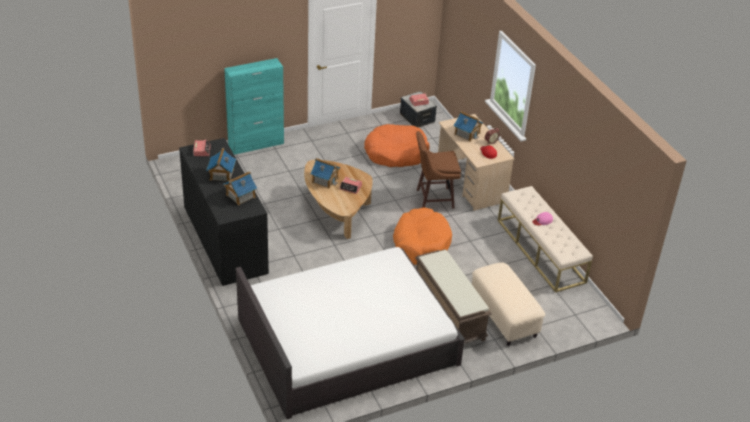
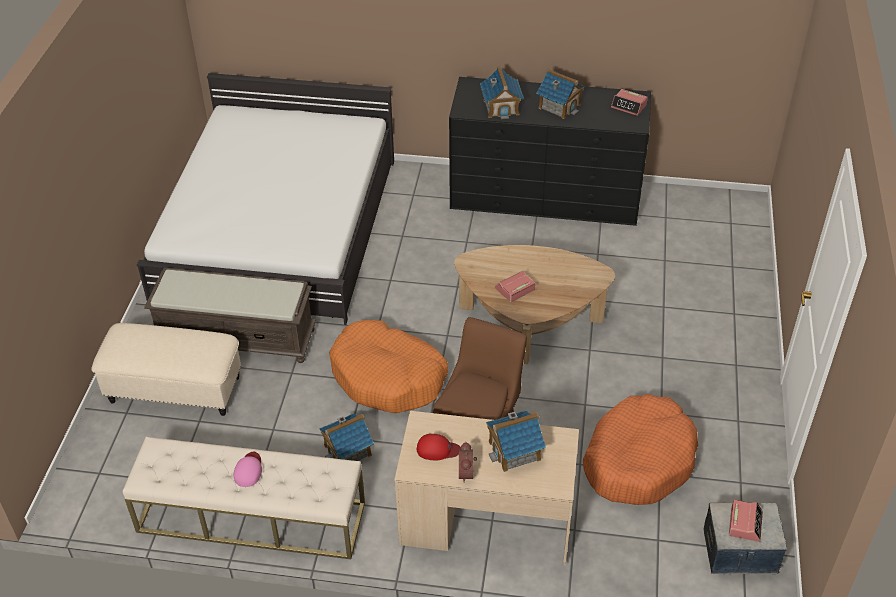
camera: 125 degrees right, 5 degrees up
turquoise cabinet [224,58,284,155] -> none
toy house [310,158,340,189] -> toy house moved to [319,414,374,461]

